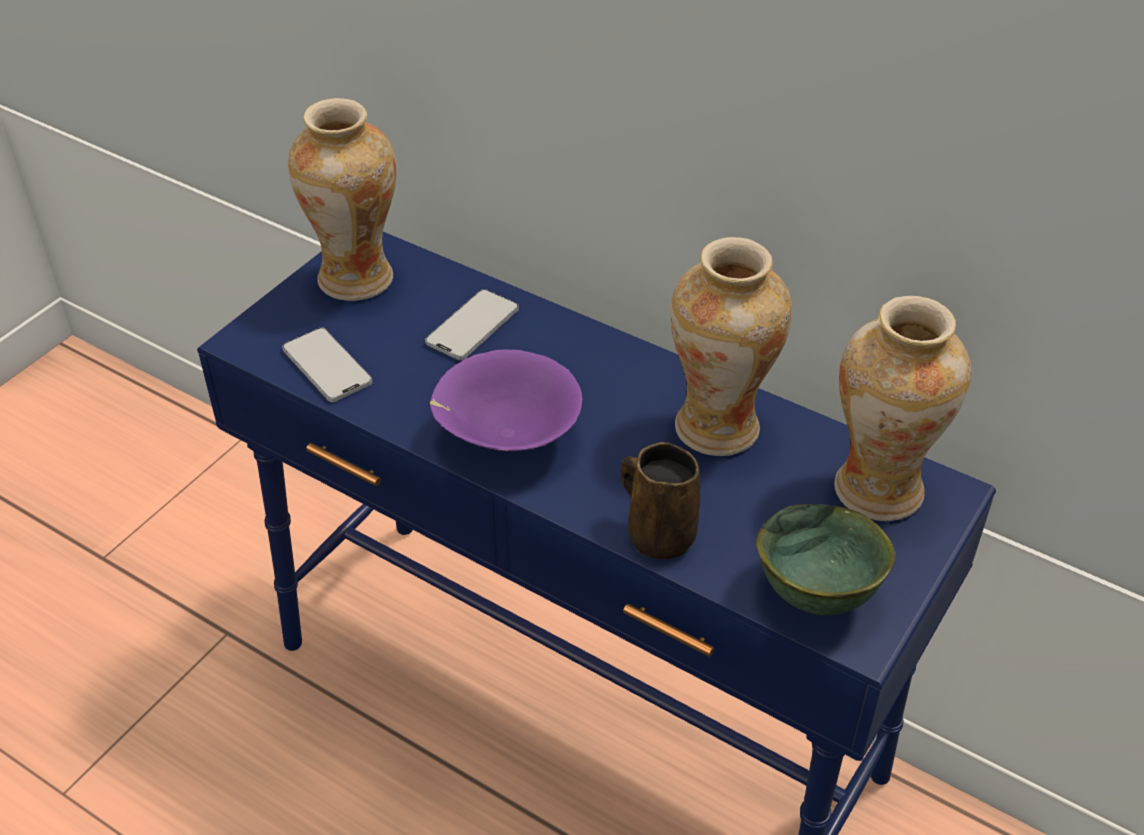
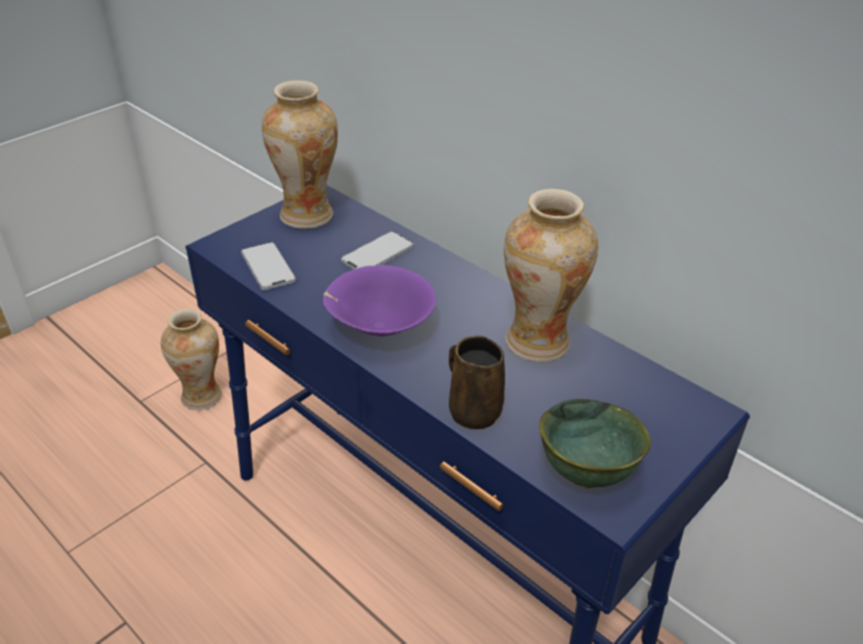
camera: 10 degrees right, 5 degrees down
vase [834,296,971,521] -> vase moved to [161,309,222,410]

